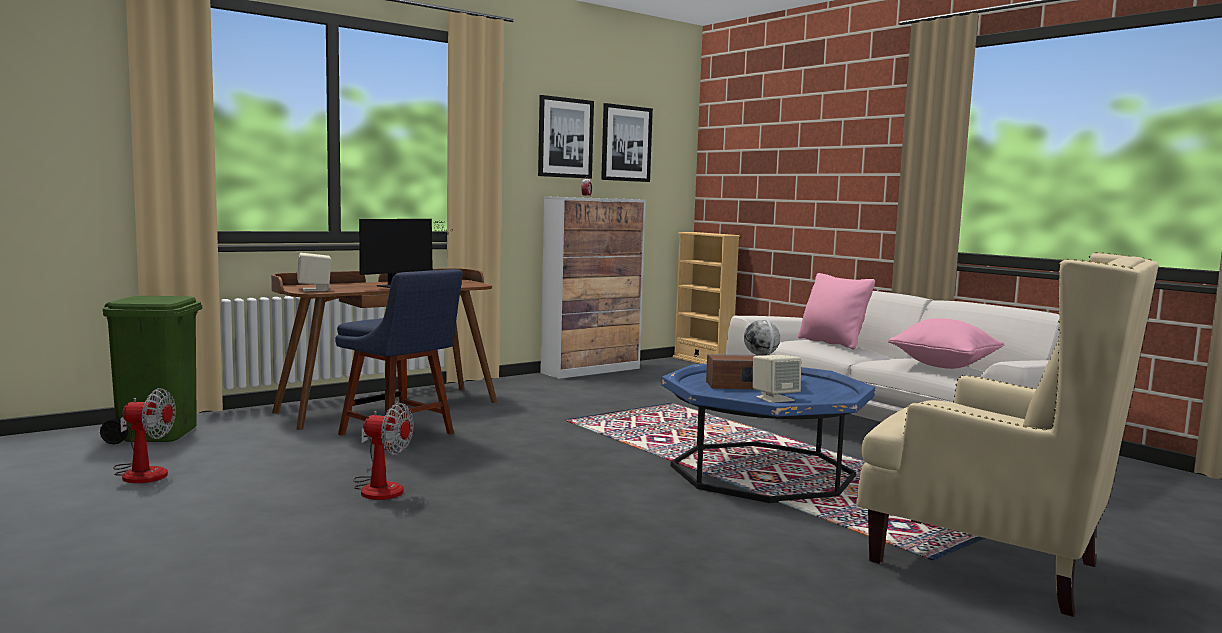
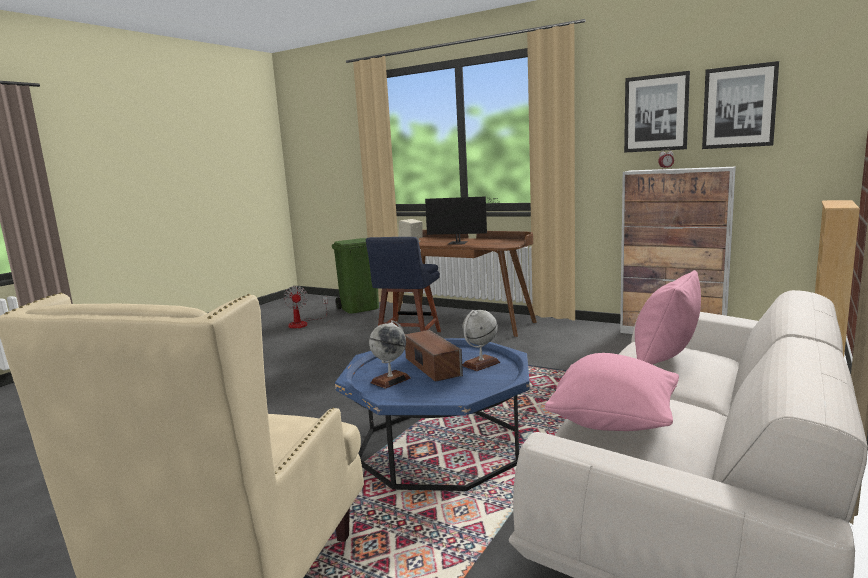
camera: 70 degrees right, 5 degrees up
fan [353,403,414,500] -> none
beige speaker [753,355,801,403] -> globe [369,320,411,389]

